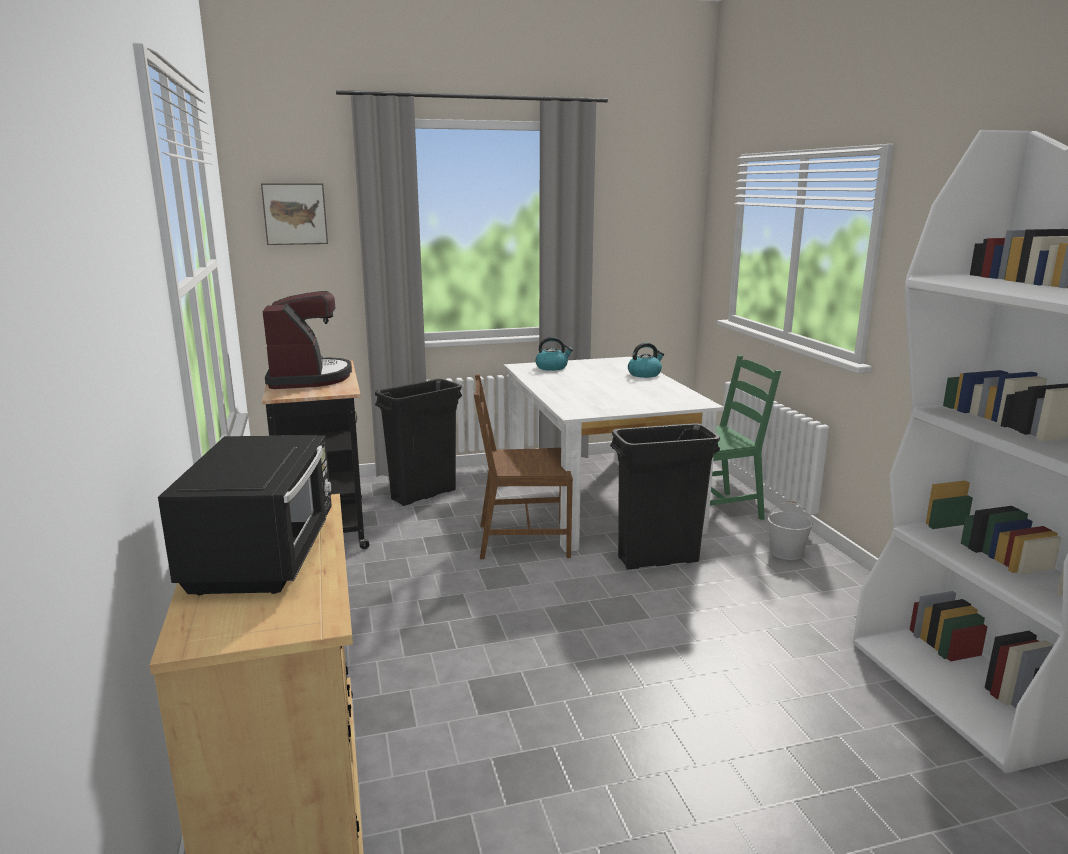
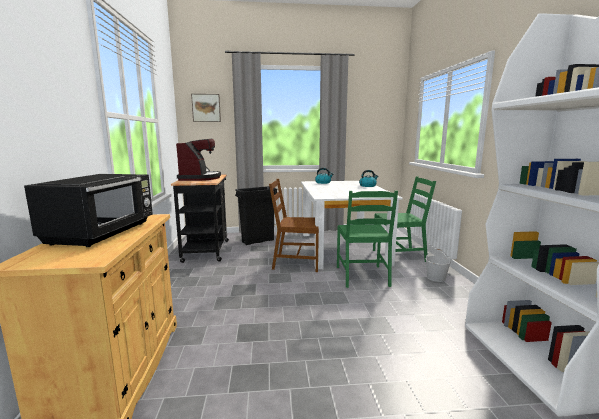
camera: 10 degrees right, 5 degrees down
black trash can [610,423,720,569] -> green chair [337,190,398,288]

